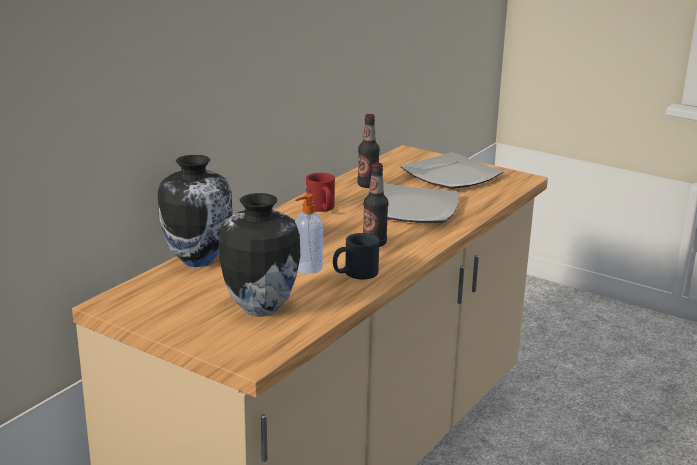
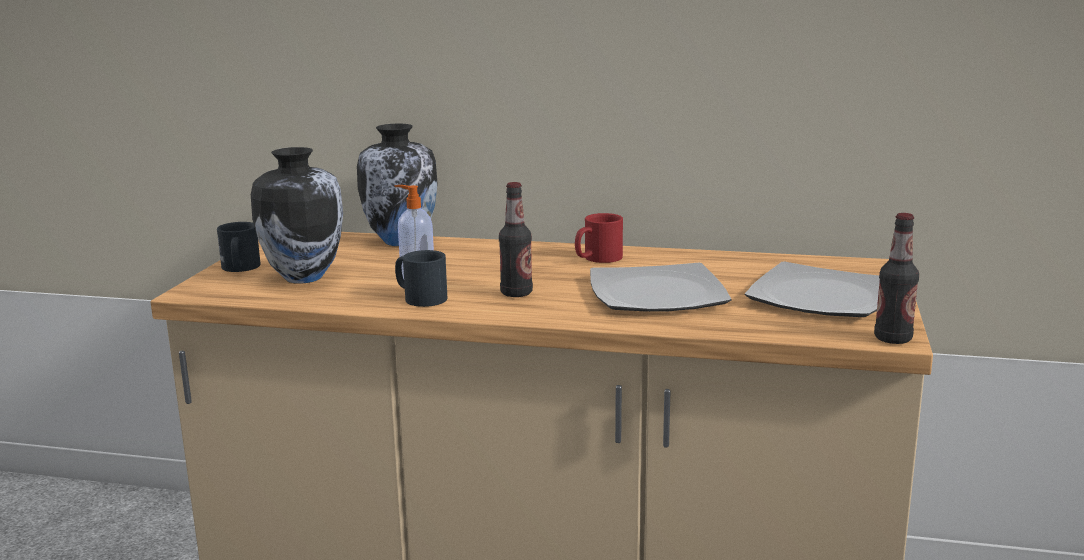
camera: 70 degrees right, 5 degrees down
bottle [357,114,380,188] -> bottle moved to [874,213,919,344]
none -> black mug [217,222,261,272]

